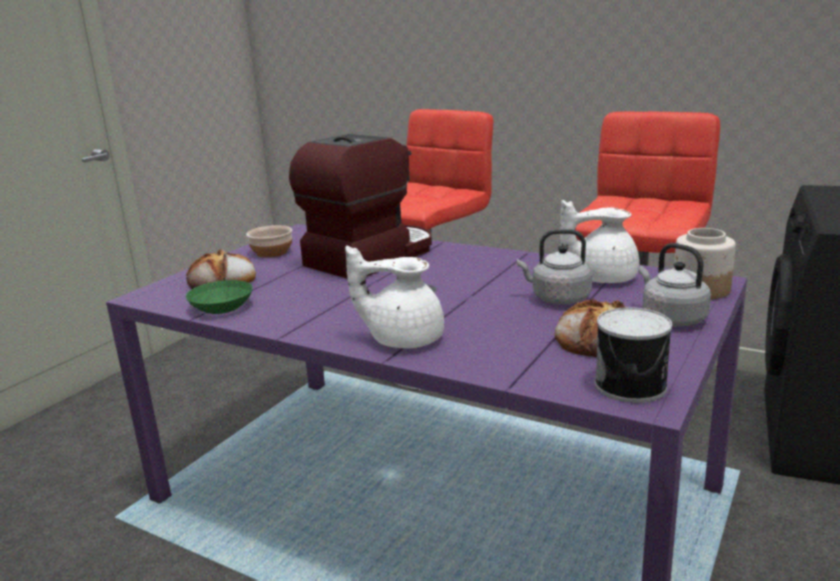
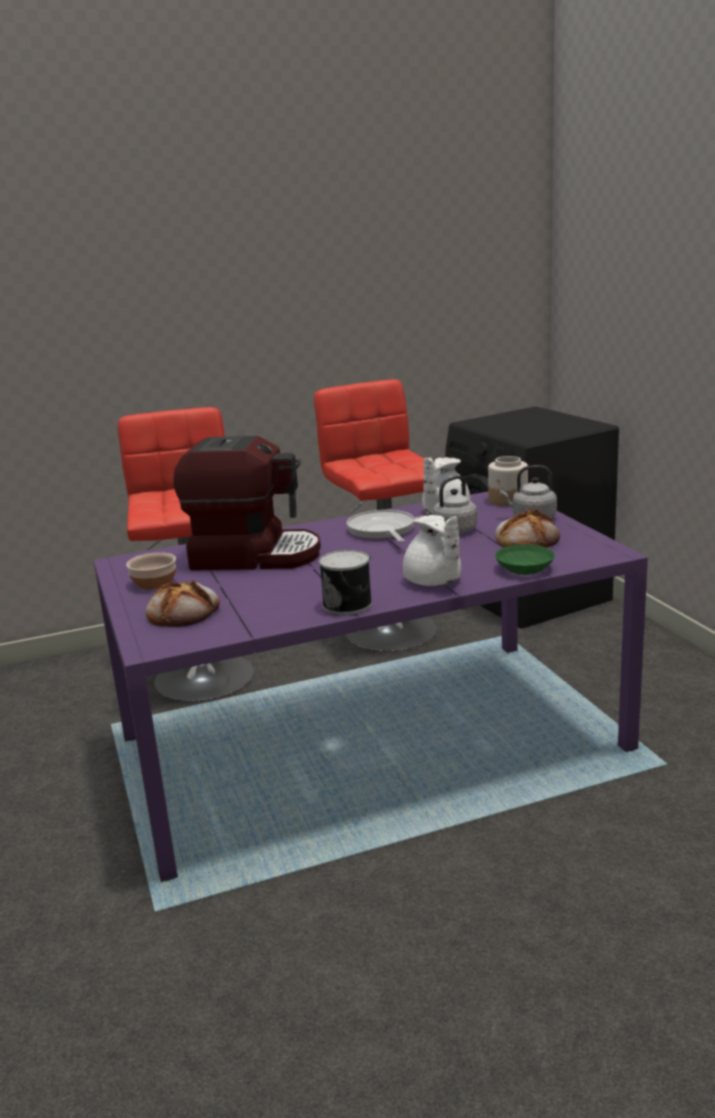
camera: 50 degrees left, 0 degrees up
green bowl [186,280,253,314] -> green bowl moved to [495,544,555,575]
coffee machine [289,134,432,278] -> coffee machine turned 105 degrees clockwise [174,436,321,570]
white teapot [345,246,444,349] -> white teapot turned 75 degrees counterclockwise [403,515,461,586]
can [595,307,672,403] -> can moved to [319,550,372,615]
none -> frying pan [347,510,415,542]

